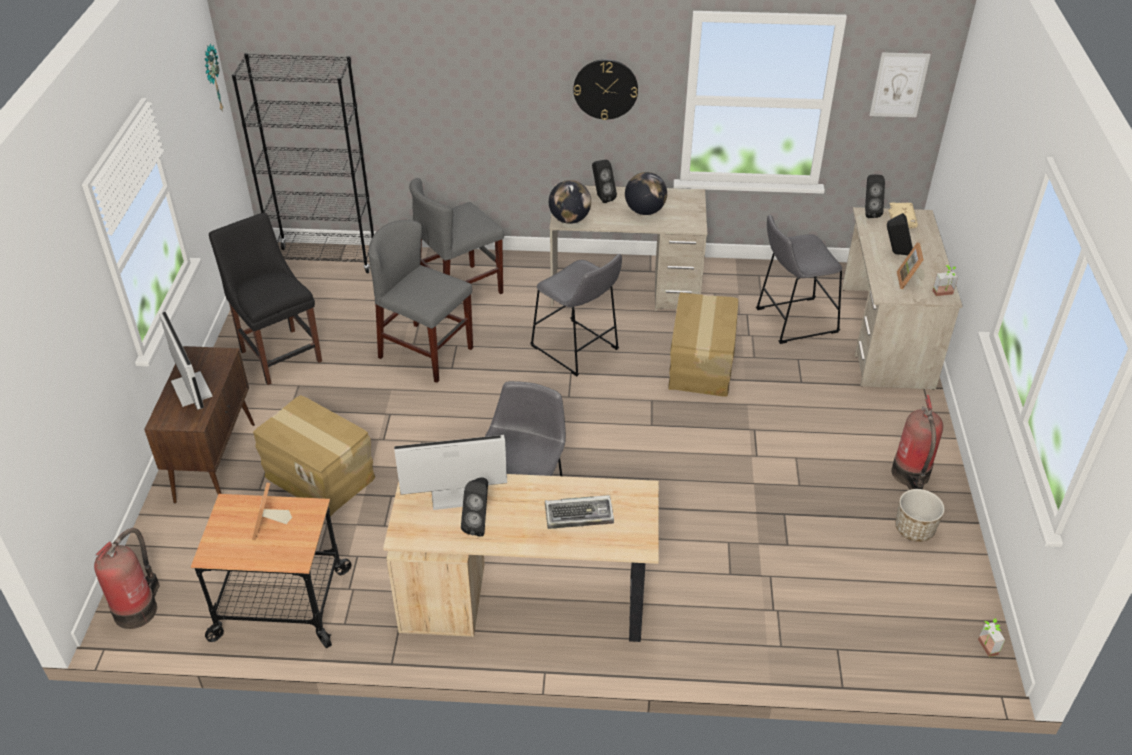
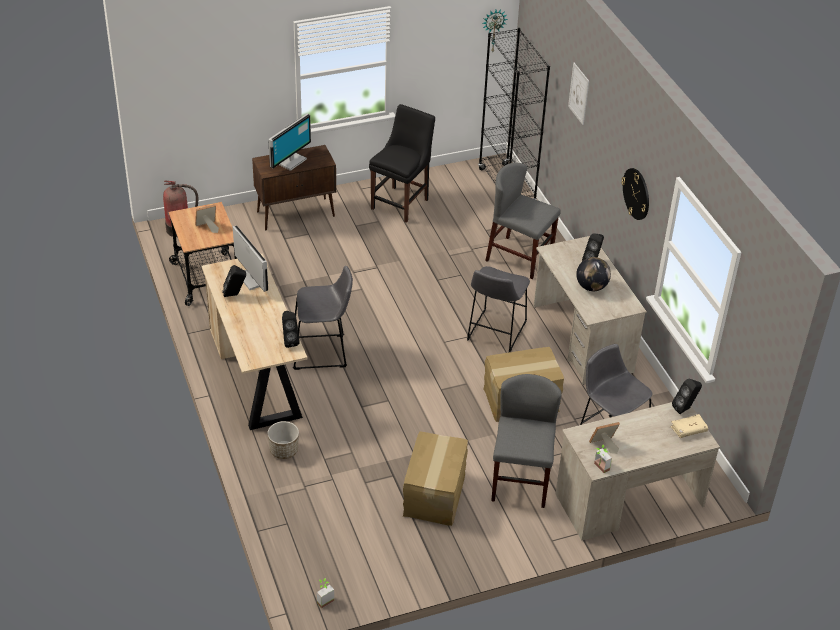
camera: 65 degrees right, 0 degrees up
cardboard box [253,395,375,517] -> cardboard box moved to [403,431,468,526]
grey chair [369,220,473,383] -> grey chair moved to [491,374,562,508]
keyboard [545,495,614,529] -> none
globe [549,180,591,224] -> none
picture [869,52,931,117] -> picture moved to [568,63,589,125]
black speaker [887,213,913,255] -> black speaker moved to [282,311,300,348]
fire extinguisher [891,395,943,490] -> none
planter [895,489,945,542] -> planter moved to [267,421,299,459]

